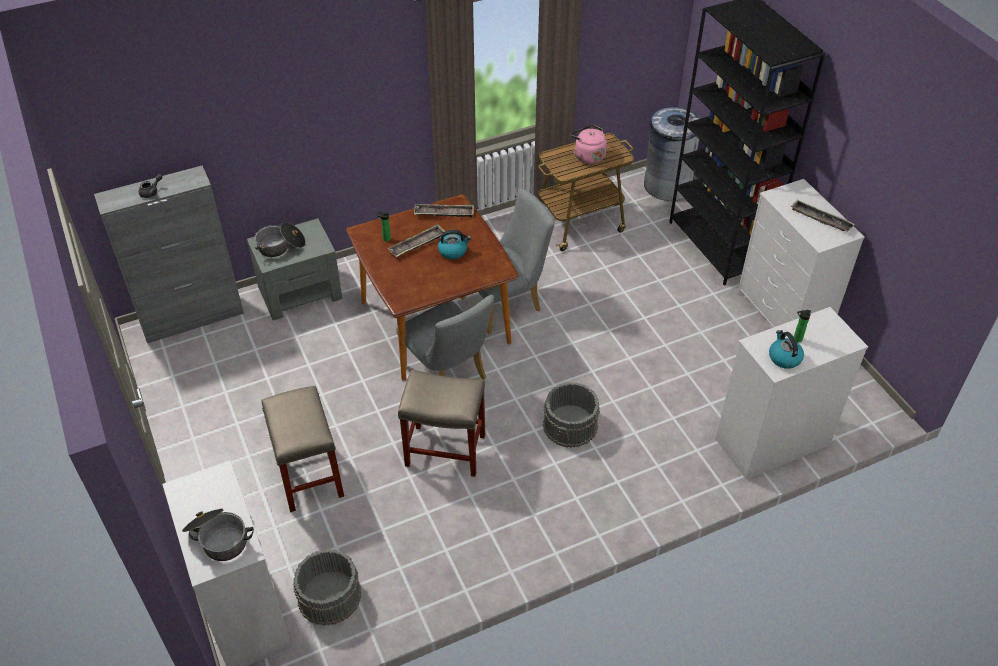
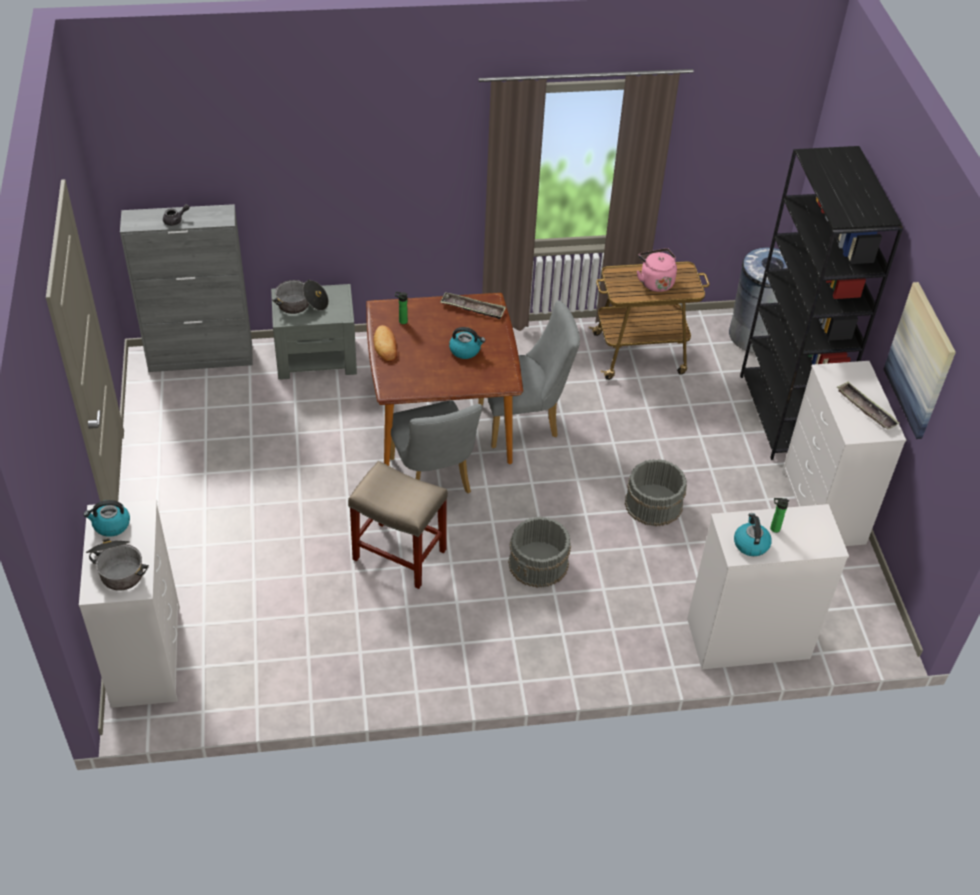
camera: 15 degrees right, 0 degrees up
beige stool [261,386,344,512] -> none
grey bucket [293,549,361,626] -> grey bucket moved to [625,459,687,526]
tray [388,224,445,257] -> none
none -> kettle [83,500,130,537]
none -> bread [373,325,397,362]
none -> picture [883,282,956,439]

